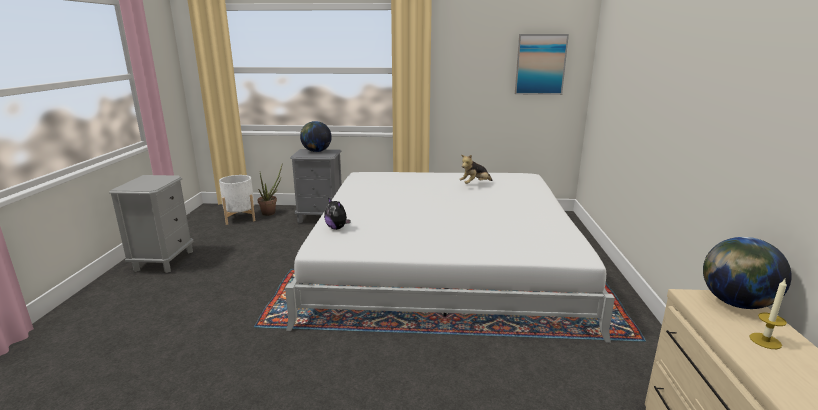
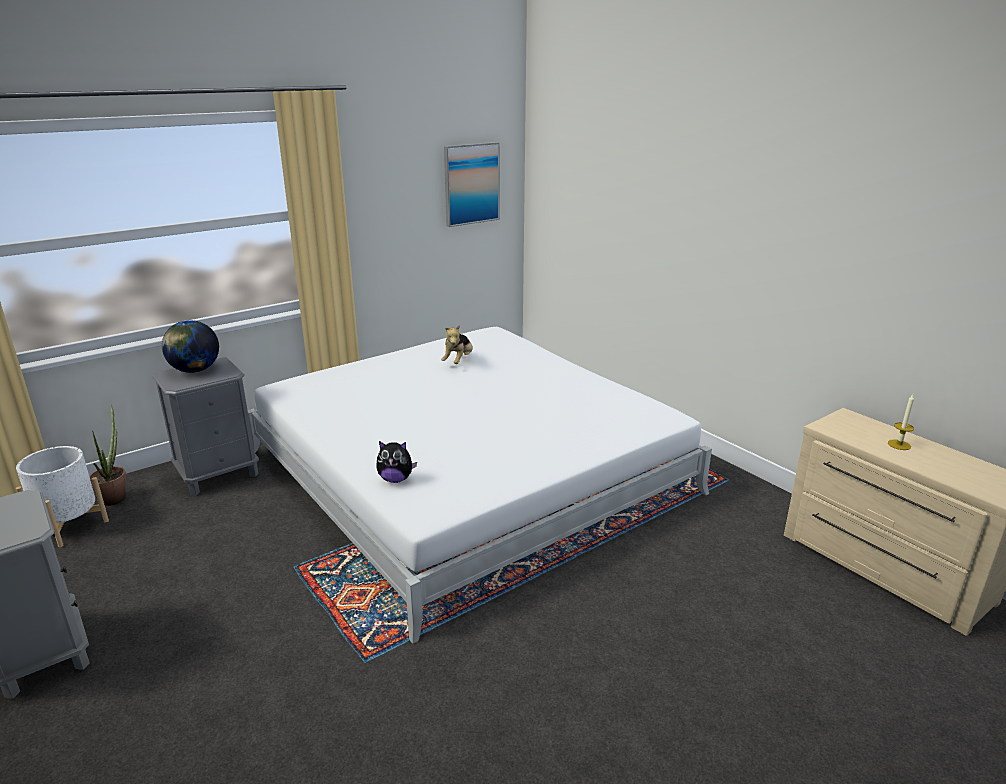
camera: 40 degrees left, 5 degrees up
globe [703,237,792,309] -> none

